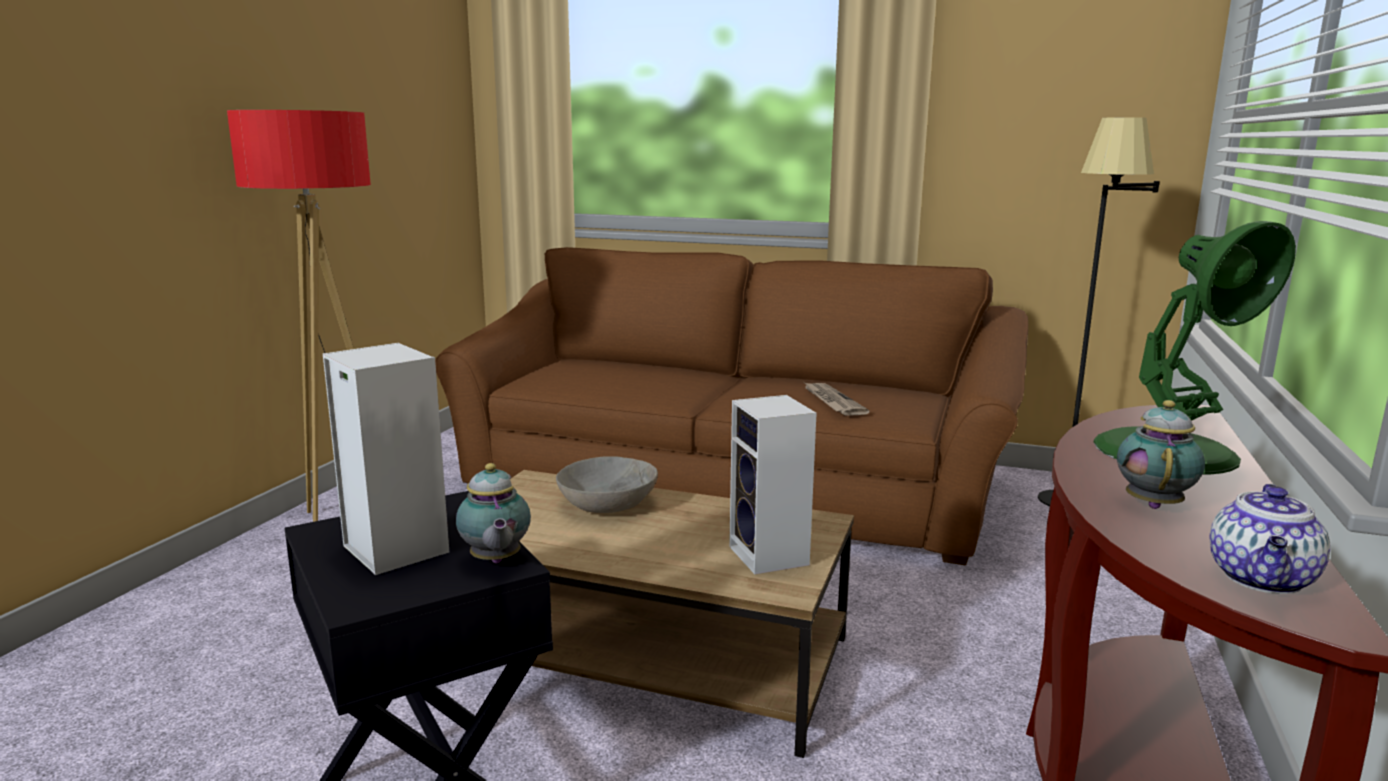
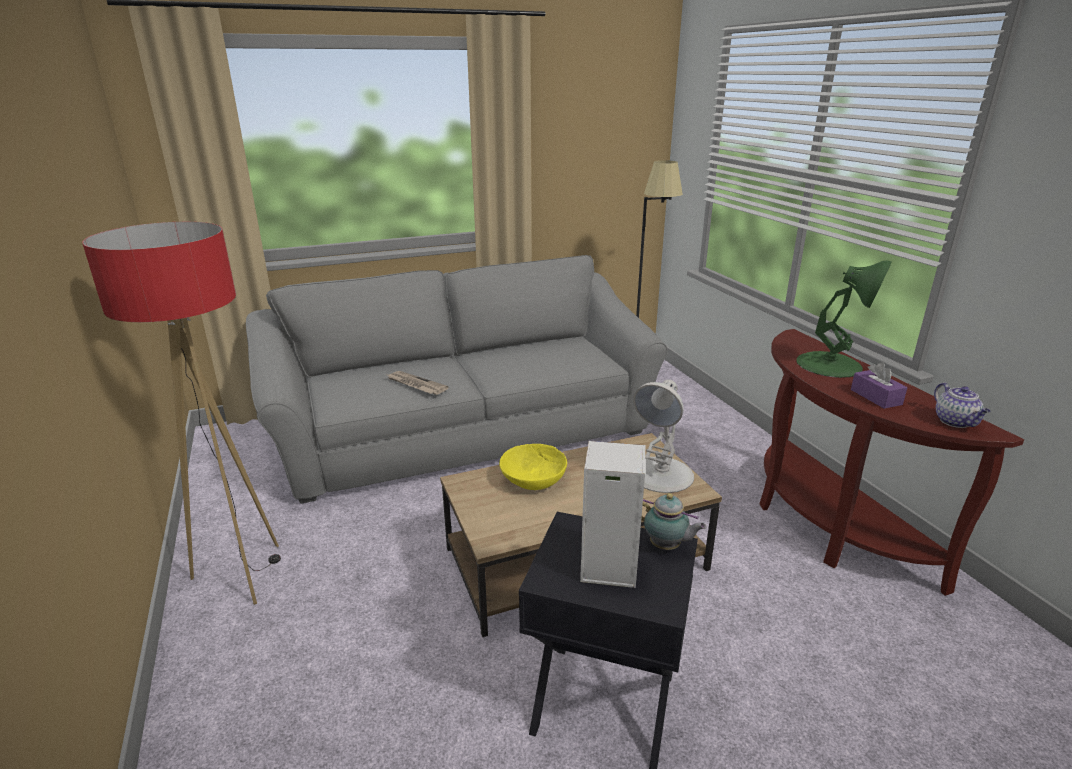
camera: 40 degrees left, 10 degrees up
brown sofa [435,247,1028,565] -> grey sofa [246,255,668,504]
grey bowl [556,456,658,513] -> yellow bowl [499,444,567,490]
speaker [729,395,816,575] -> white table lamp [633,379,694,493]
newspaper [804,382,869,416] -> newspaper moved to [388,371,449,395]
teapot [1117,400,1205,509] -> purple tissue box [851,362,907,409]

